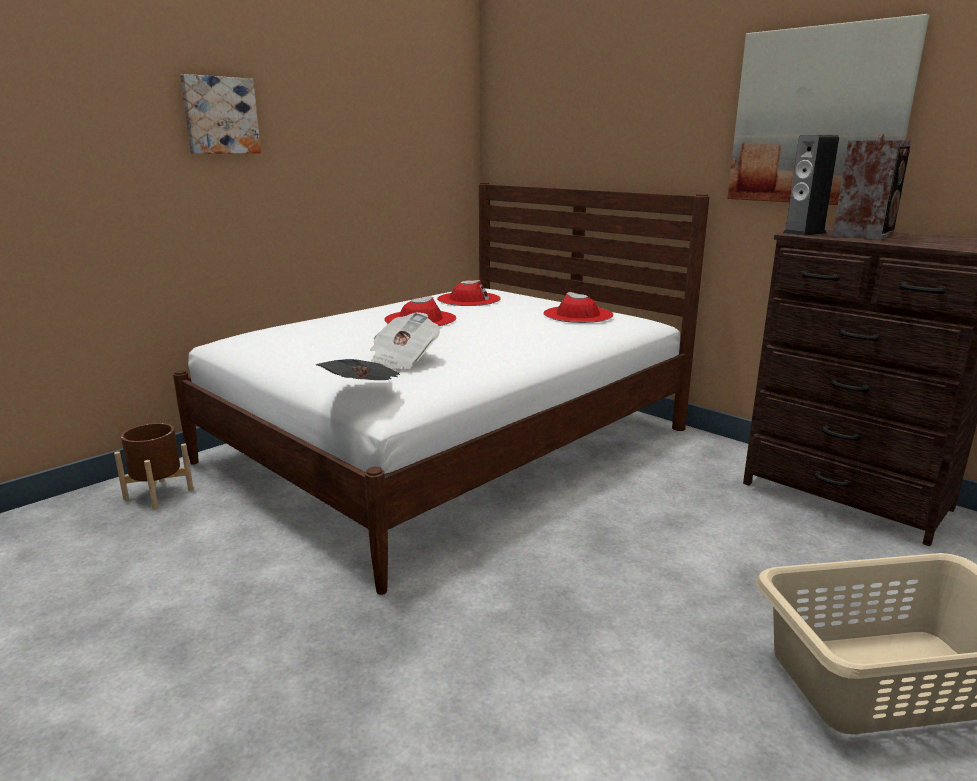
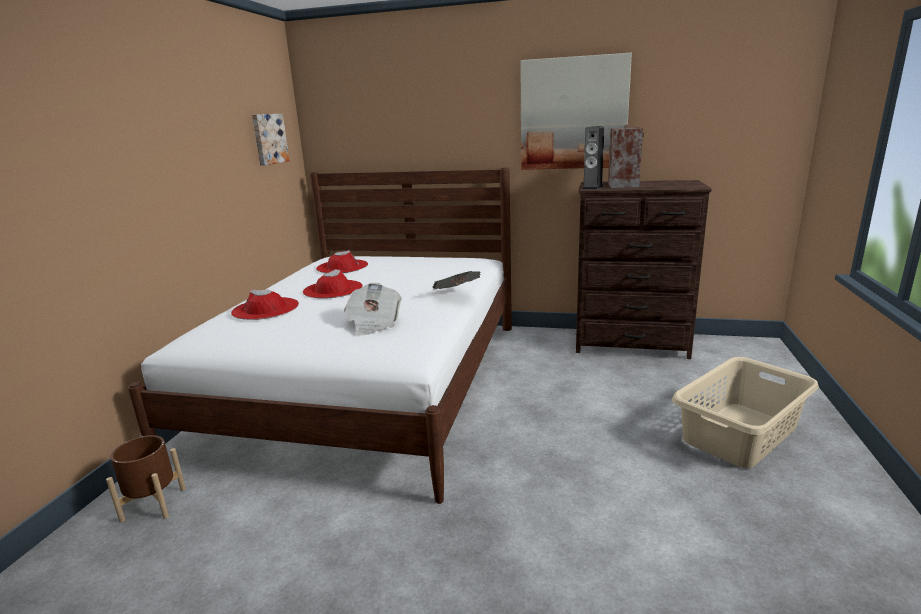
camera: 30 degrees left, 0 degrees up
picture [180,74,261,154] -> picture moved to [252,114,290,166]
newspaper [316,359,400,380] -> newspaper moved to [433,271,480,289]
red hat [544,292,613,323] -> red hat moved to [231,289,299,320]

